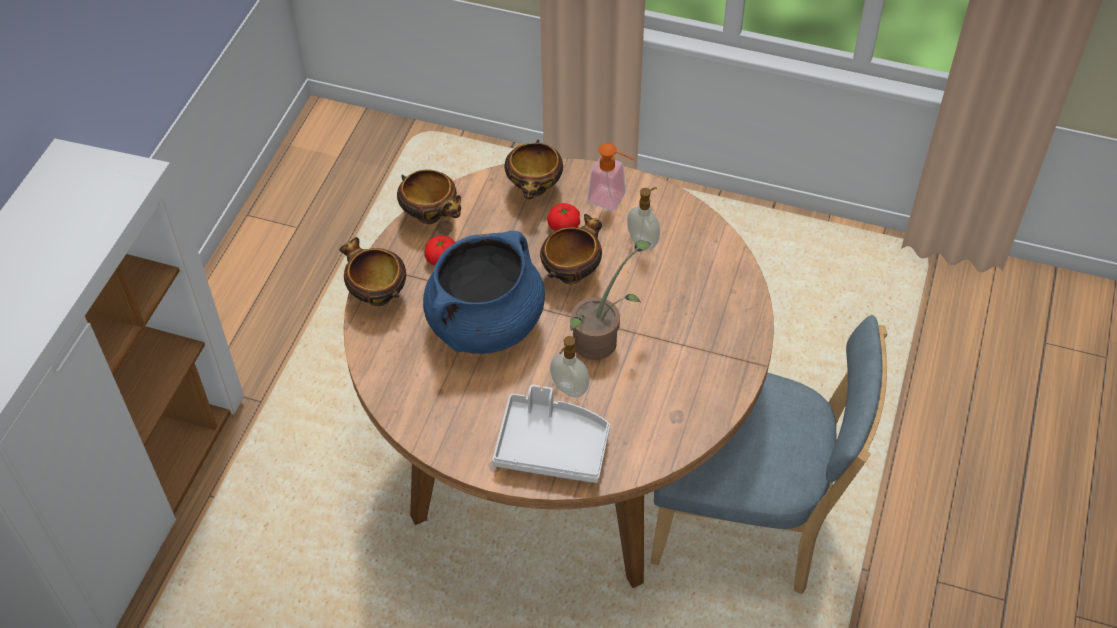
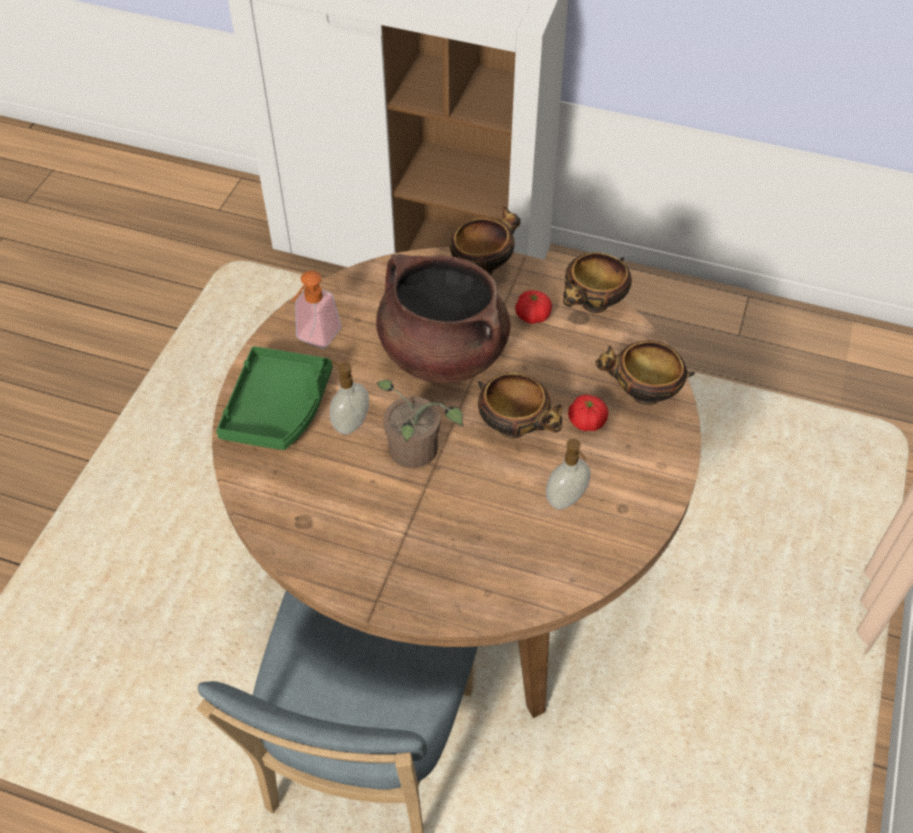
camera: 90 degrees right, 0 degrees up
blue cooking pot [423,231,545,354] -> brown cooking pot [376,254,511,383]
grey tray [492,385,610,483] -> green tray [216,346,333,450]
soap dispenser [587,143,636,211] -> soap dispenser moved to [292,271,341,348]

